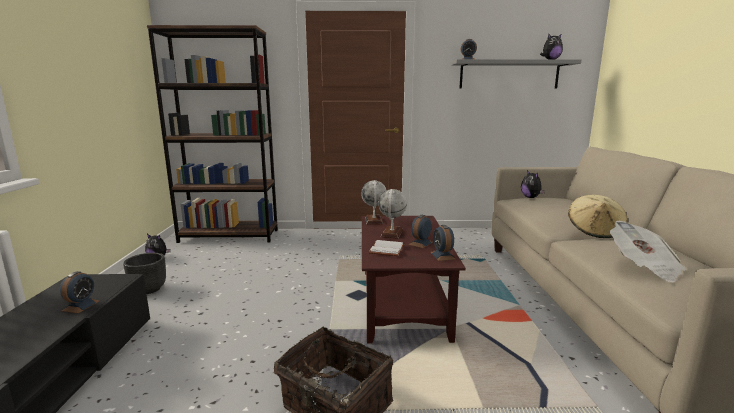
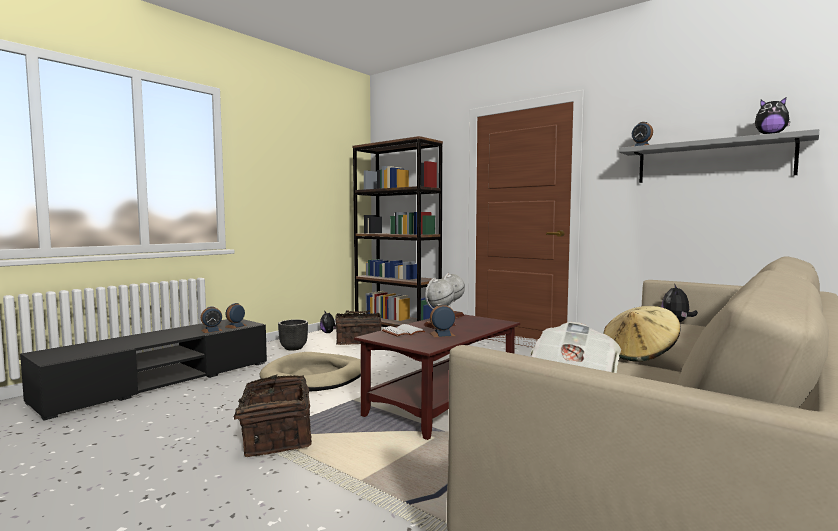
camera: 40 degrees right, 10 degrees down
alarm clock [430,225,456,261] -> alarm clock moved to [225,303,247,329]
none -> beige dog bed [259,352,361,392]
none -> basket [335,310,382,345]

